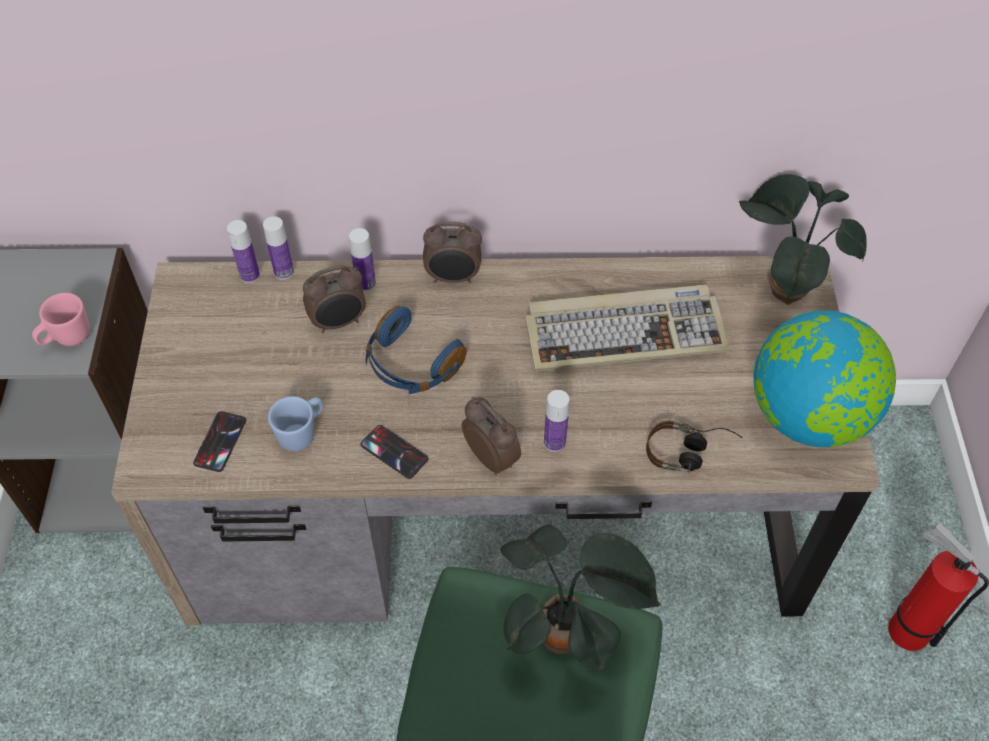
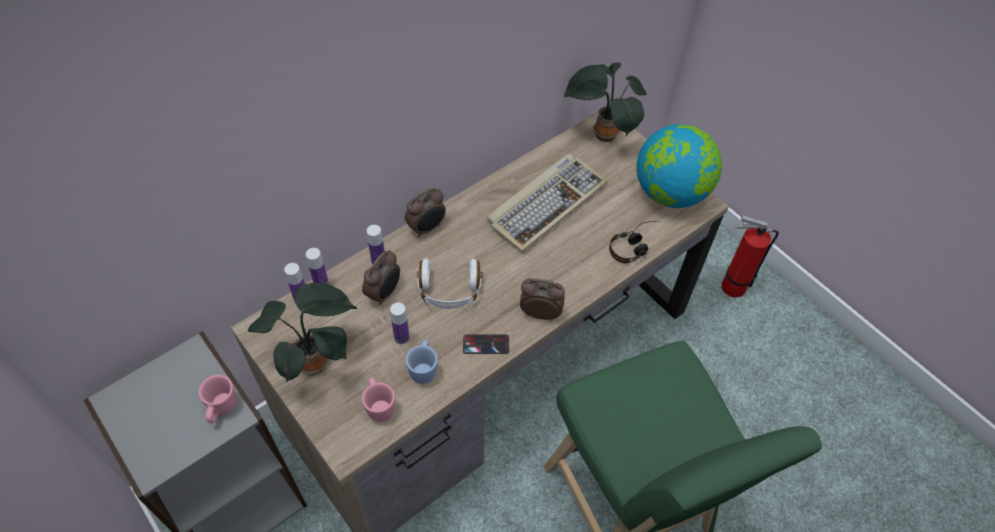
camera: 40 degrees left, 0 degrees up
phone [193,411,246,472] -> pink mug [362,378,395,422]
blue headphones [365,306,467,394] -> white headphones [417,258,482,309]
potted plant [500,524,661,671] -> potted plant moved to [248,283,357,383]
bottle [544,390,569,452] -> bottle moved to [390,302,410,344]

